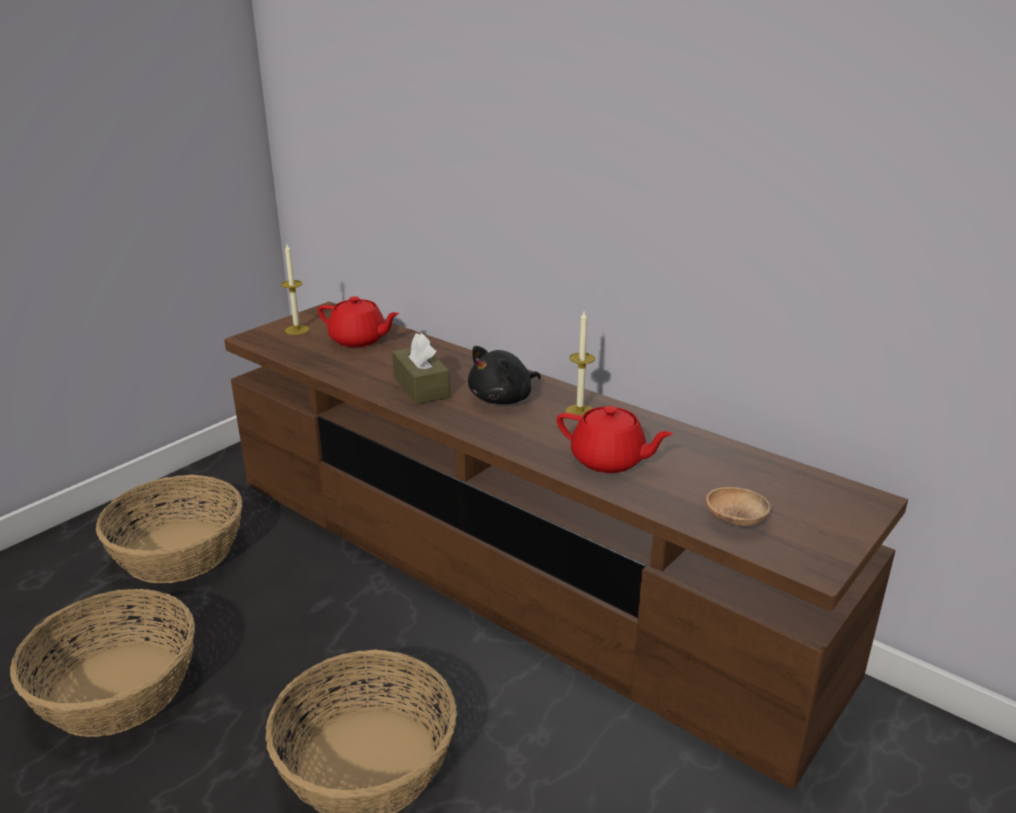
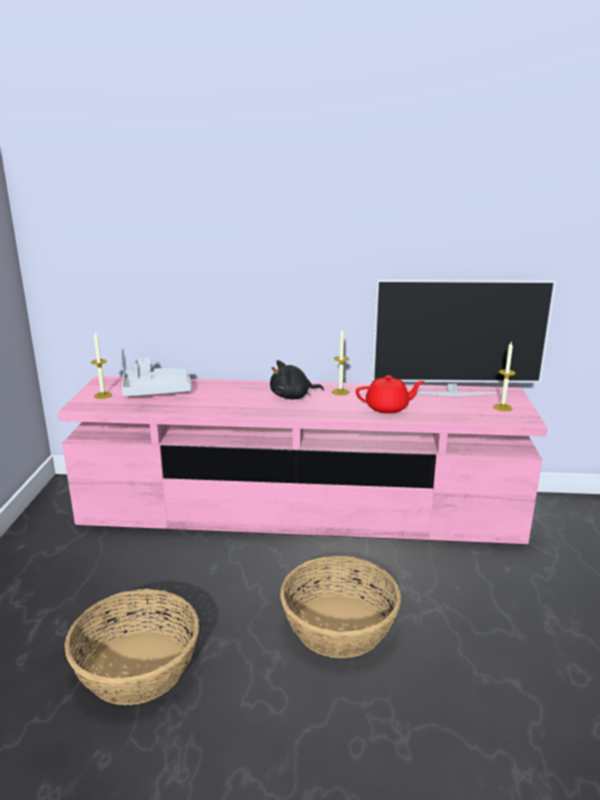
camera: 35 degrees left, 5 degrees down
basket [96,475,243,584] -> none
brown tv stand [224,302,908,789] -> pink tv stand [58,376,547,544]
red teapot [318,296,399,347] -> grey tray [122,358,191,396]
brown tissue box [392,333,450,404] -> none
black plush toy [468,346,541,404] -> black plush toy turned 60 degrees clockwise [270,360,324,399]
brown bowl [706,487,771,527] -> none
none -> television [372,279,556,396]
none -> candle [493,342,516,411]

